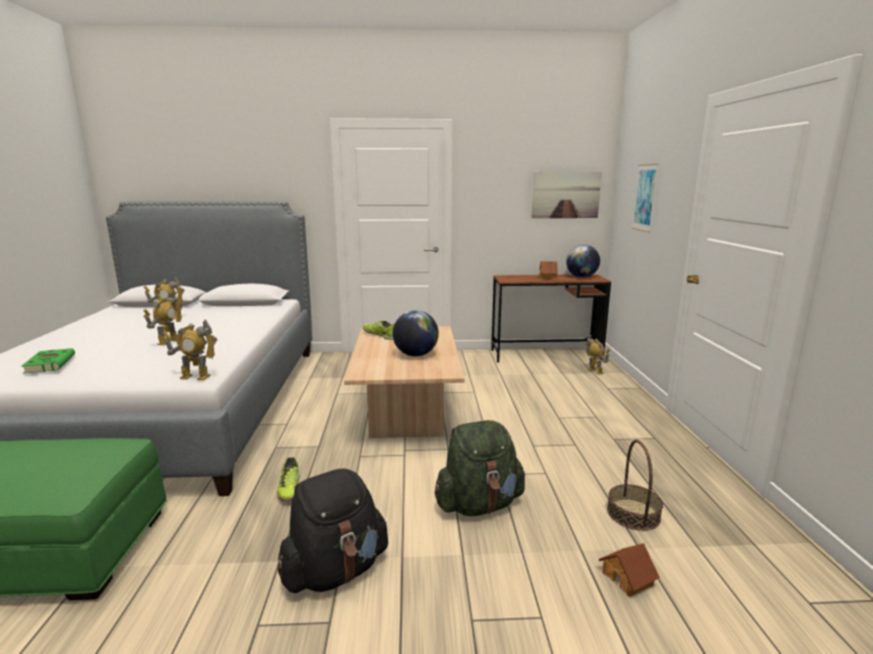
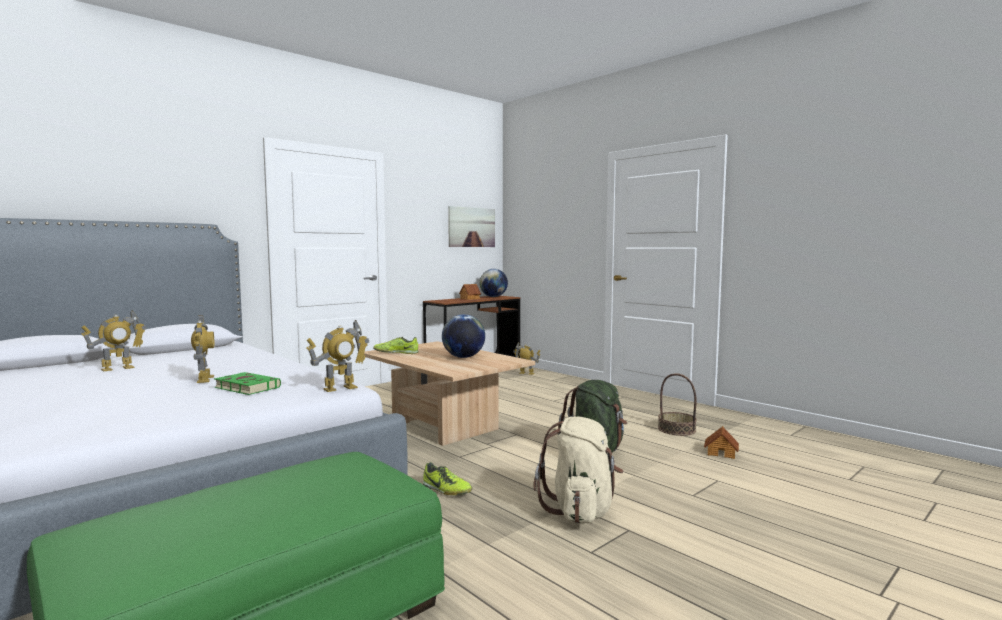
camera: 40 degrees left, 10 degrees down
green book [21,348,75,374] -> green book moved to [214,372,281,395]
black backpack [278,468,388,593] -> beige backpack [533,417,624,523]
picture [631,164,659,233] -> none

